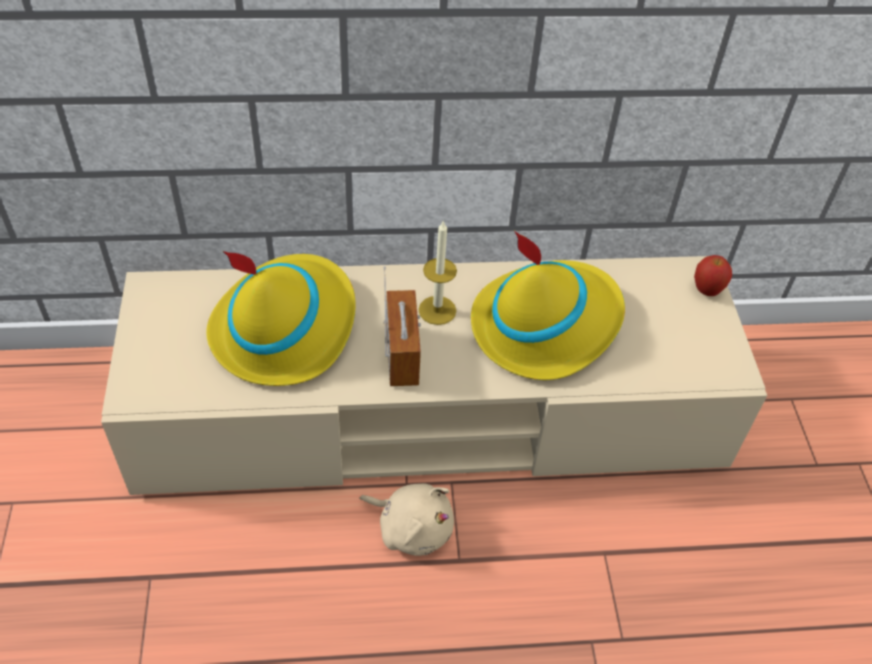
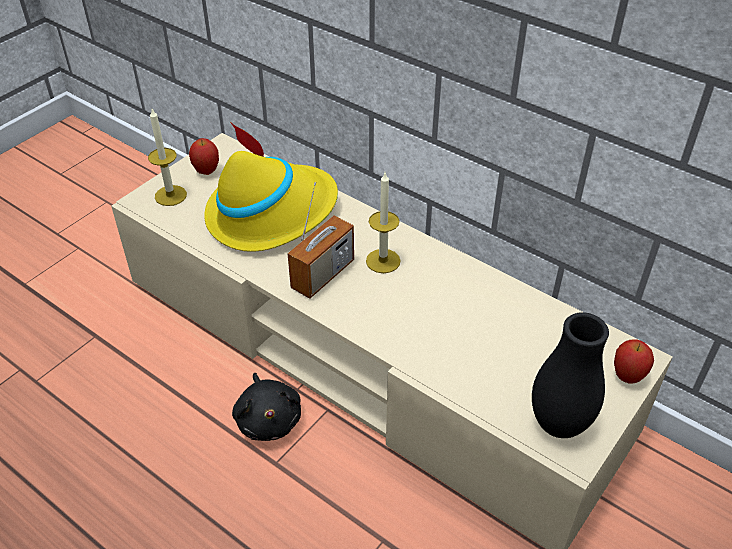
camera: 45 degrees right, 5 degrees down
beige plush toy [359,483,454,556] -> black plush toy [232,373,301,441]
yellow hat [471,231,625,380] -> none
none -> candle [148,109,187,206]
none -> apple [189,138,219,175]
none -> black vase [532,312,609,438]

